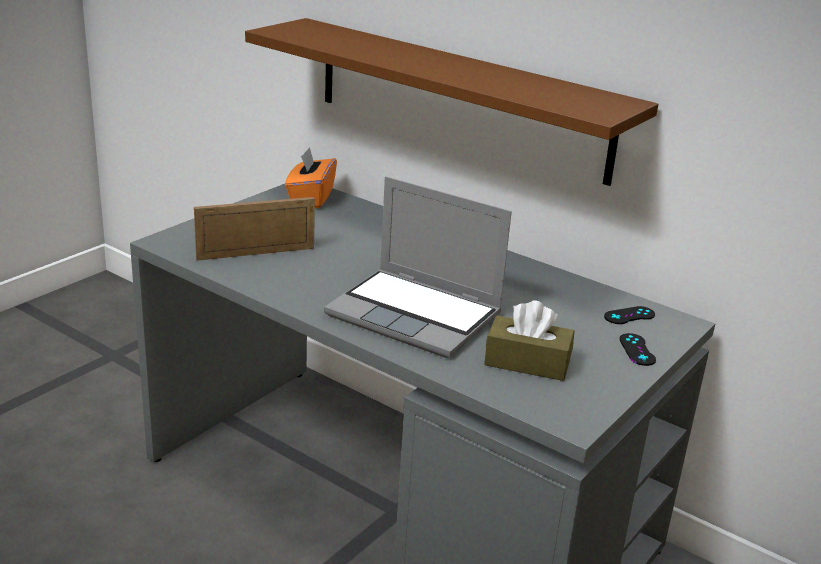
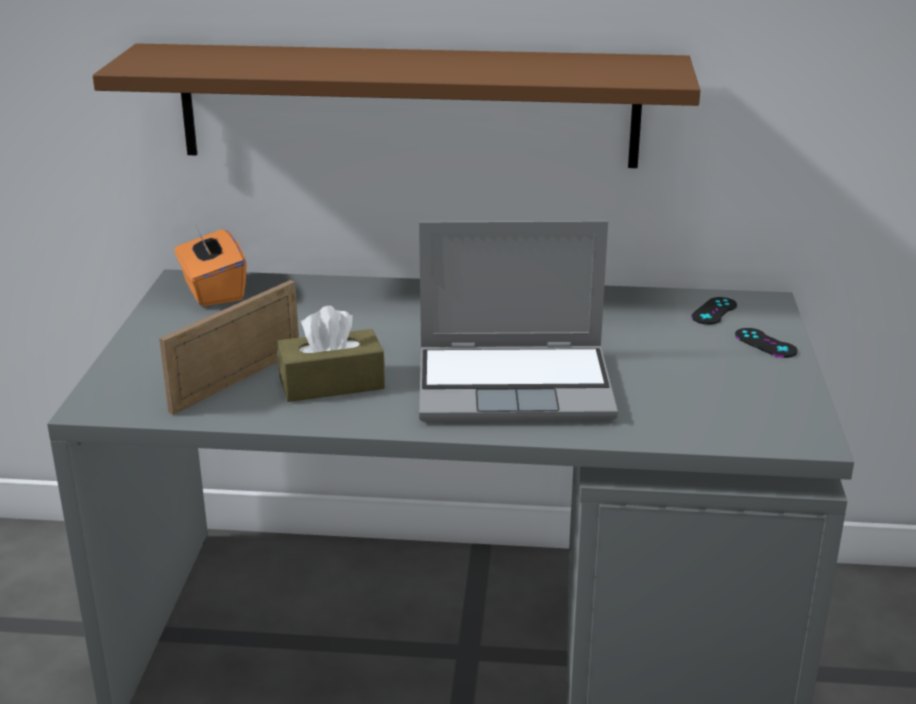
camera: 30 degrees left, 0 degrees up
brown tissue box [484,301,574,381] -> brown tissue box moved to [277,305,385,402]

